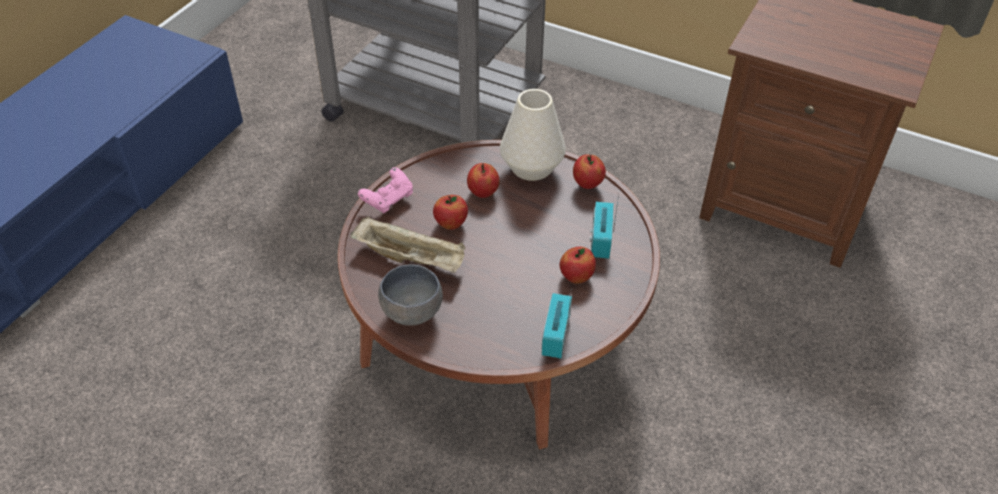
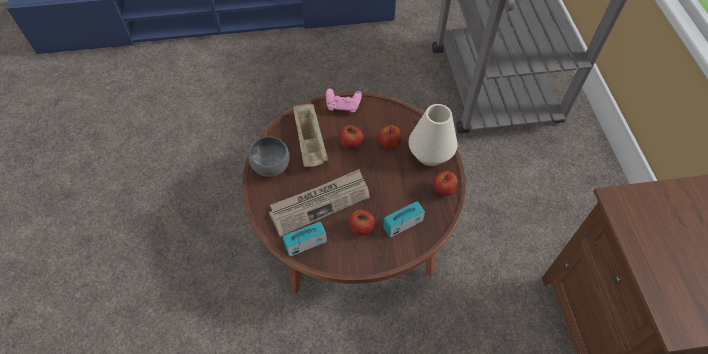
camera: 55 degrees right, 10 degrees up
none -> newspaper [269,169,370,237]

